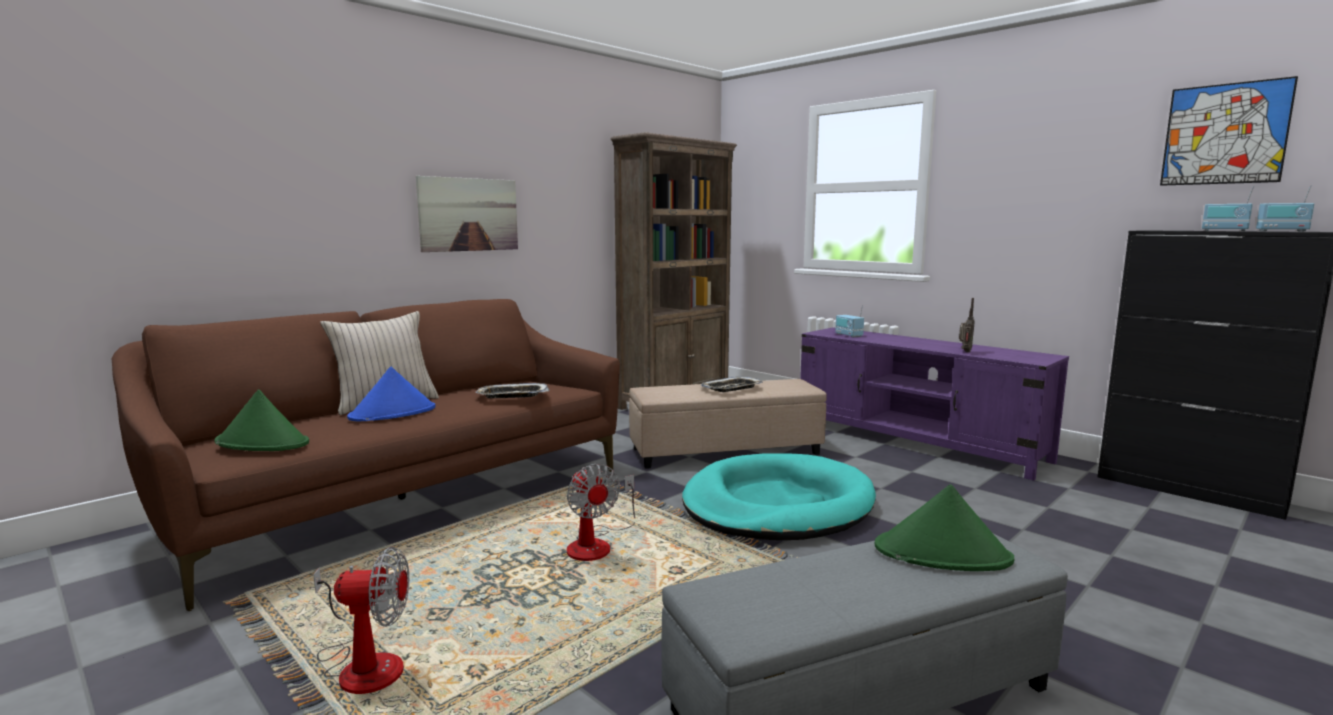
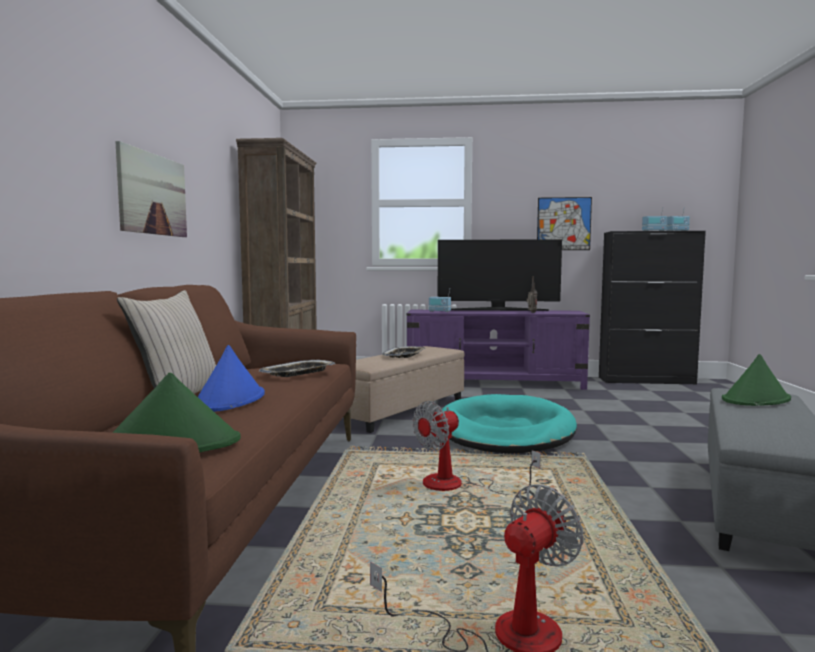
camera: 40 degrees left, 5 degrees down
fan [567,464,635,561] -> fan turned 120 degrees clockwise [413,401,541,495]
picture [1160,76,1298,186] -> picture moved to [537,197,592,250]
none -> television [438,239,562,311]

